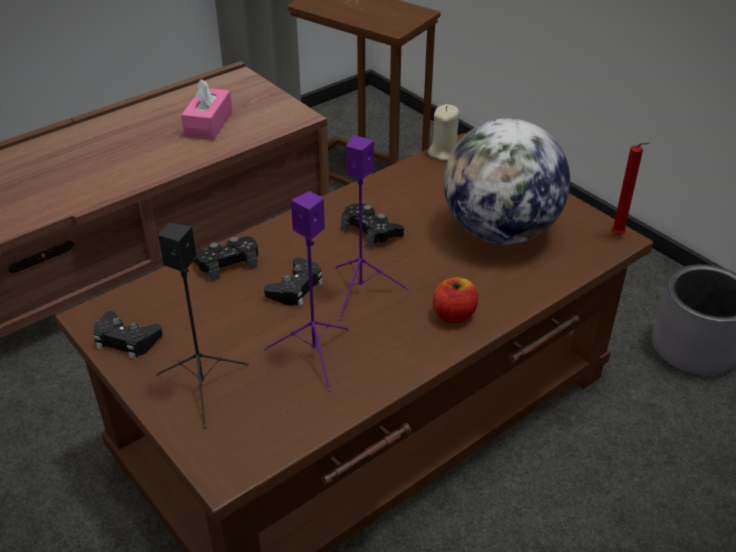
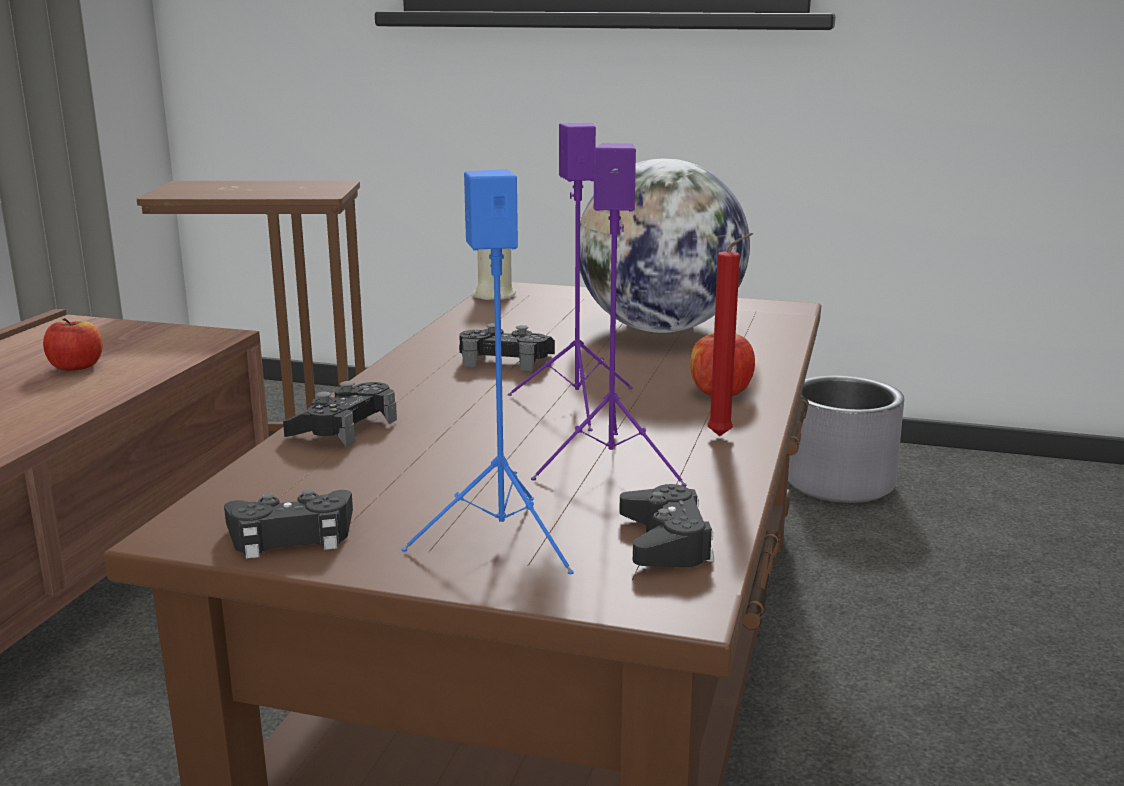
camera: 35 degrees left, 20 degrees down
black speaker [156,223,249,429] -> blue speaker [401,169,573,574]
pink tissue box [181,79,232,140] -> apple [43,318,103,371]
black game controller [264,257,323,306] -> black game controller moved to [619,484,714,567]
red candle [612,142,650,236] -> red candle moved to [707,233,754,436]

